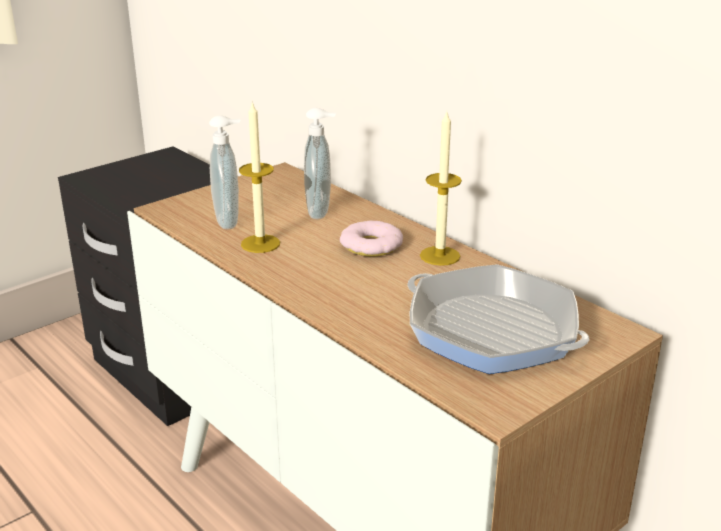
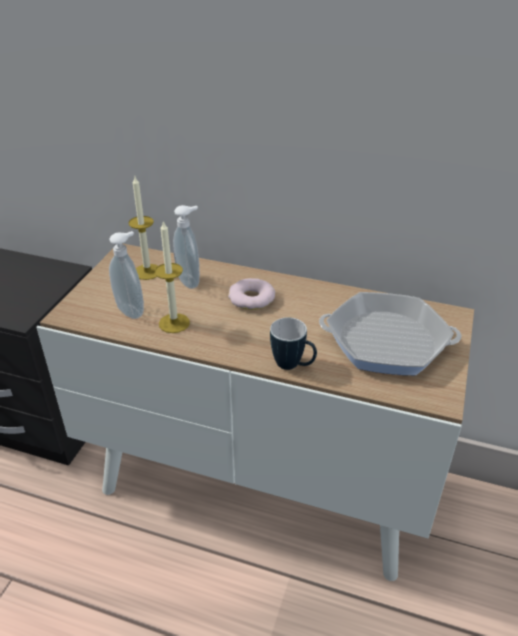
camera: 30 degrees left, 10 degrees up
candle [420,112,462,266] -> candle moved to [128,177,158,280]
none -> mug [270,317,317,370]

